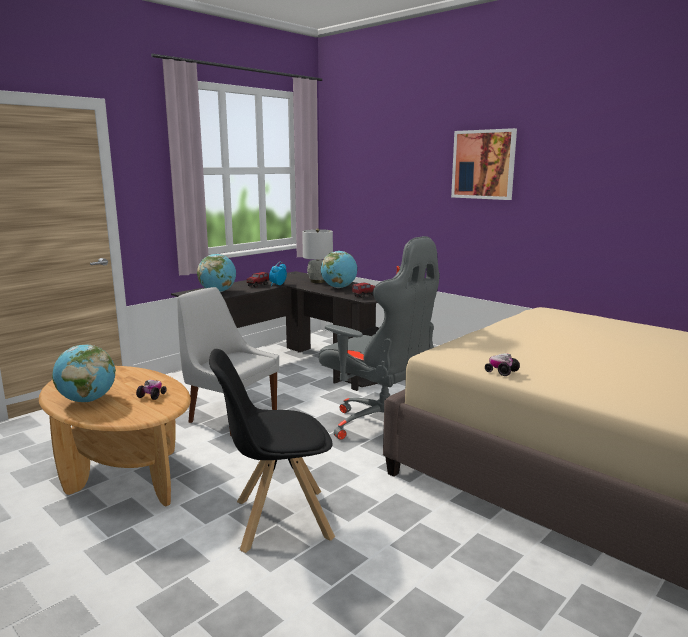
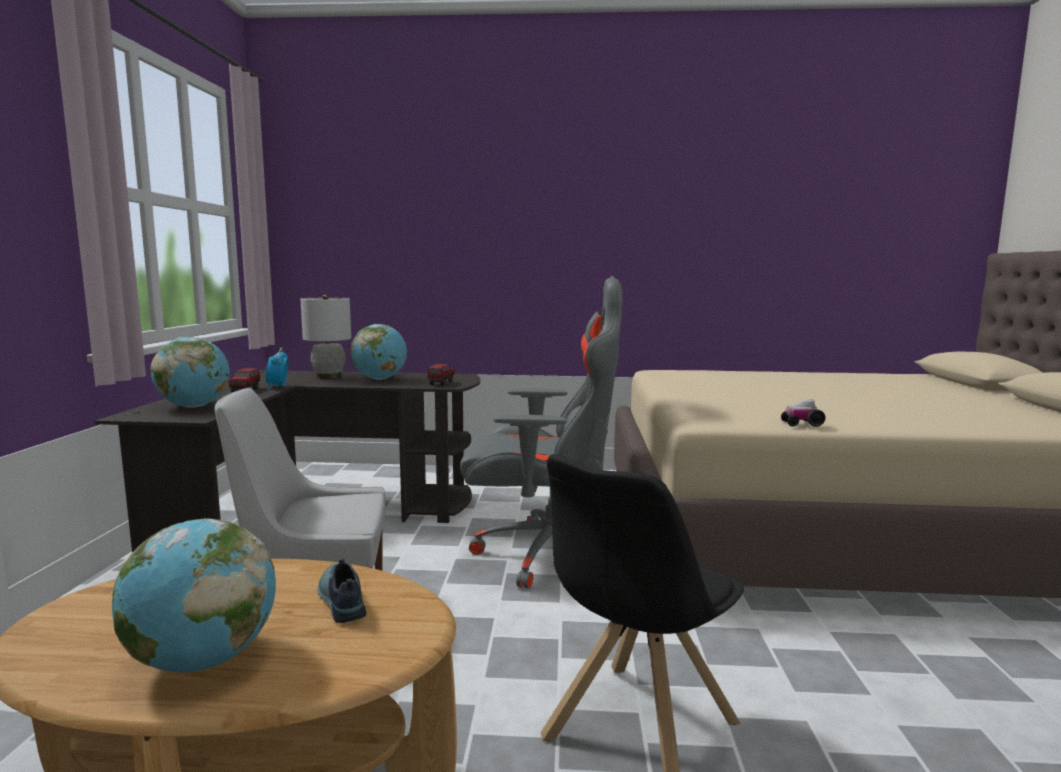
camera: 40 degrees left, 5 degrees down
toy car [136,380,167,400] -> shoe [317,558,366,623]
picture [451,128,517,200] -> none

